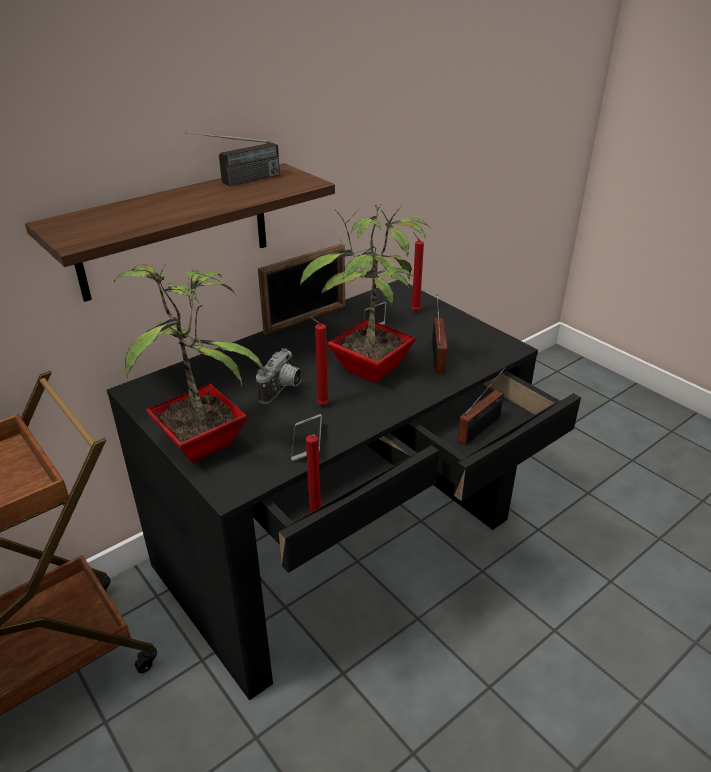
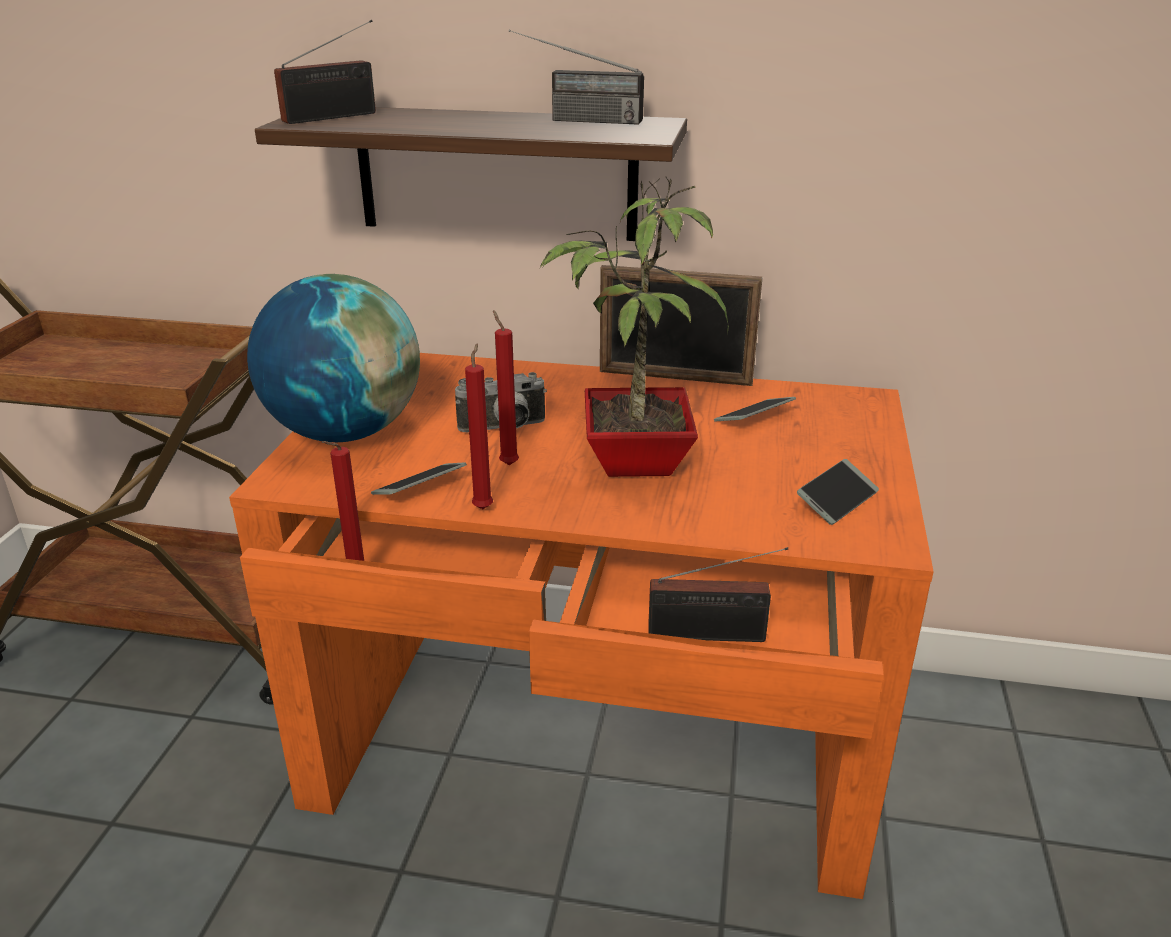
camera: 50 degrees right, 5 degrees down
black desk [107,280,581,700] -> orange desk [229,353,934,899]
potted plant [114,264,265,463] -> globe [247,274,420,442]
red candle [411,231,424,312] -> red candle moved to [465,343,493,509]
radio [432,294,447,374] -> radio moved to [274,20,376,124]
none -> phone [797,459,879,525]

